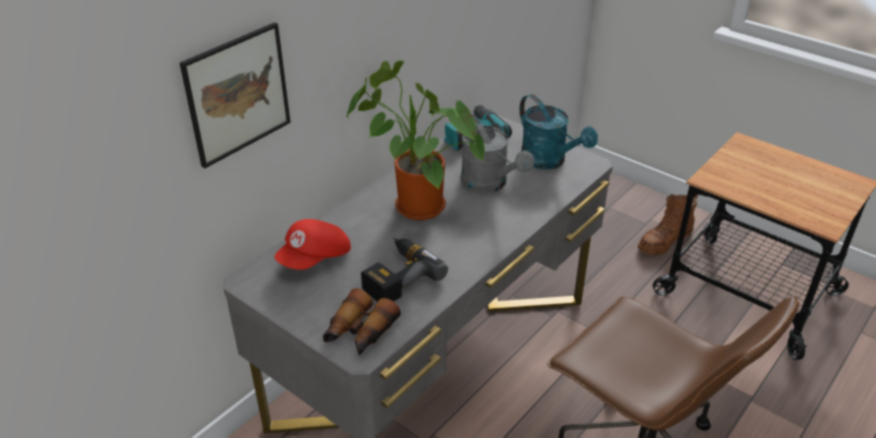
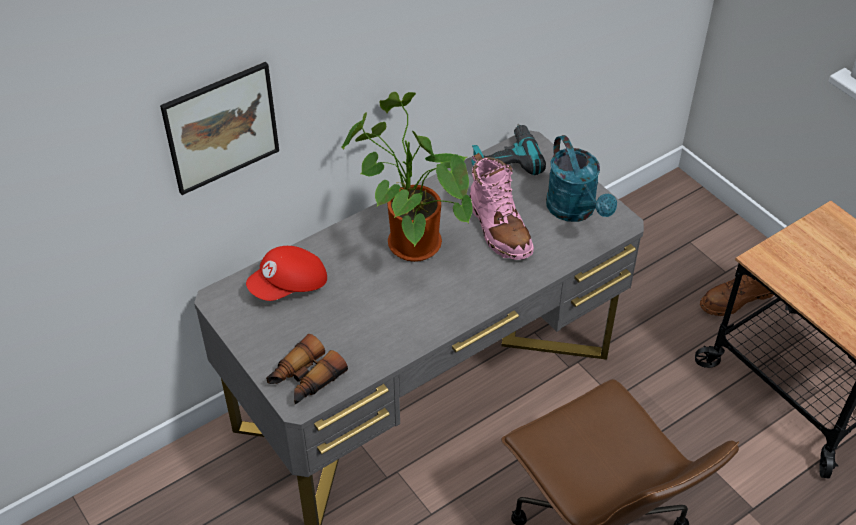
camera: 15 degrees right, 10 degrees up
power drill [361,238,448,302] -> none
grey watering can [461,114,534,193] -> pink boot [470,153,534,260]

